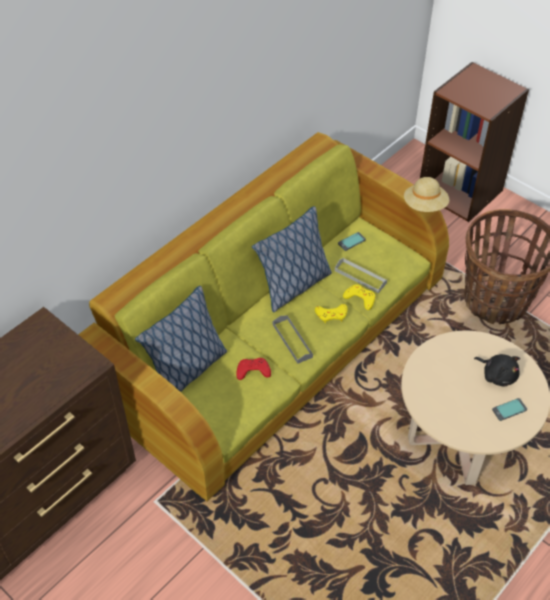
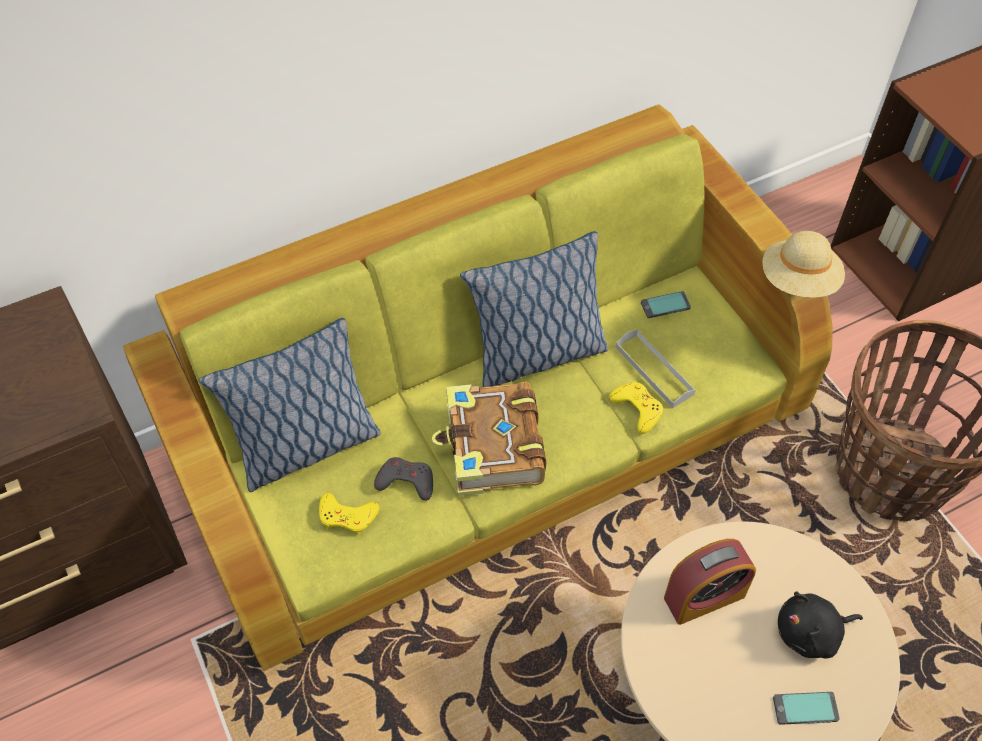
camera: 20 degrees right, 5 degrees up
red game controller [236,358,271,380] -> grey game controller [374,457,433,501]
grey tray [273,315,313,364] -> book [432,382,546,496]
yellow game controller [315,304,348,323] -> yellow game controller moved to [319,493,379,535]
black plush toy [474,354,520,387] -> black plush toy turned 105 degrees clockwise [778,591,863,658]
none -> alarm clock [664,539,756,625]

